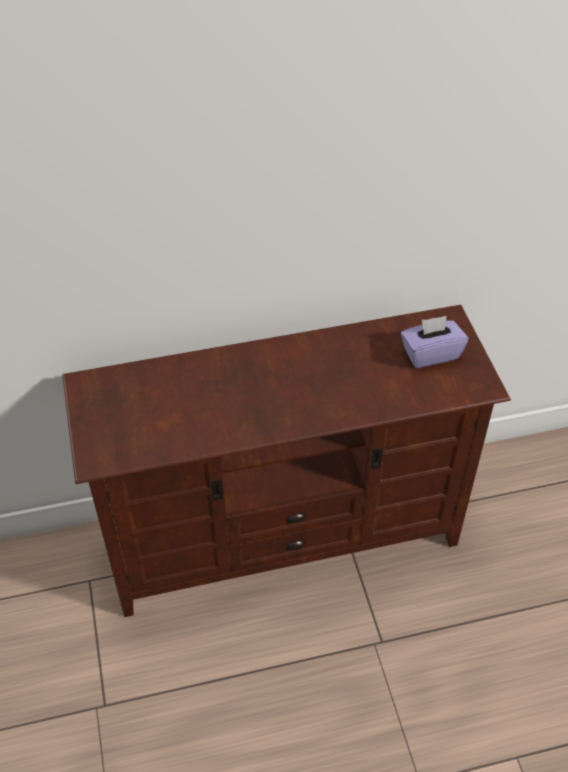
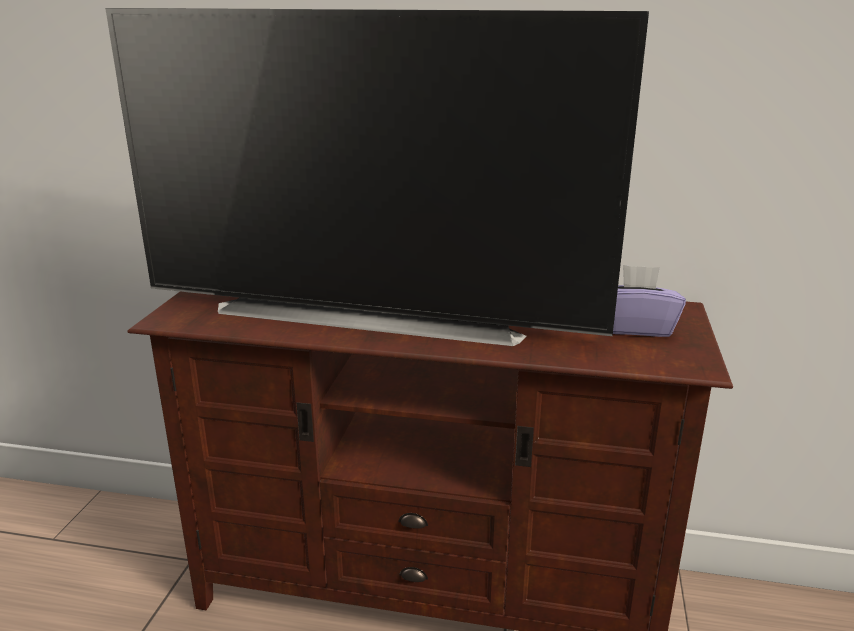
camera: 25 degrees right, 25 degrees down
none -> television [105,8,649,346]

